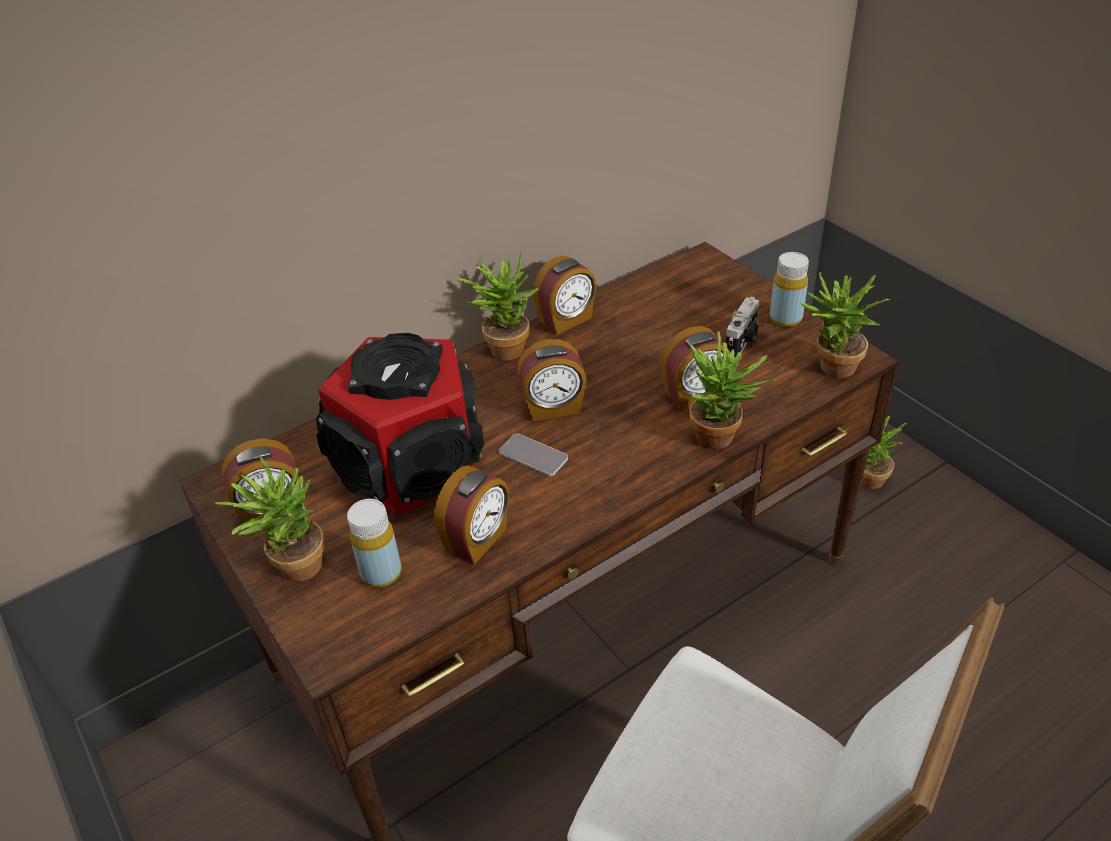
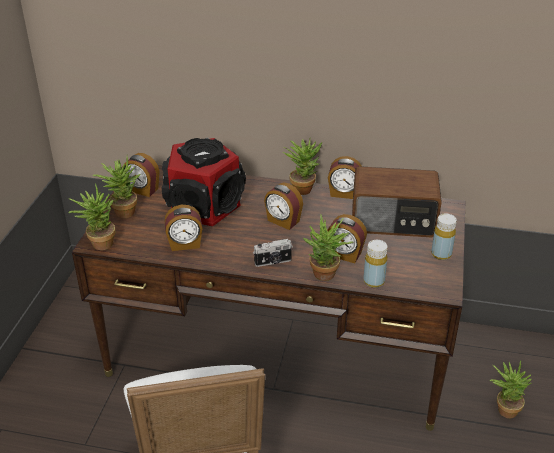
camera: 45 degrees right, 5 degrees down
yellow bottle [347,499,402,587] -> yellow bottle moved to [363,240,388,288]
phone [499,434,568,476] -> none
camera [726,297,759,358] -> camera moved to [253,239,293,267]
potted plant [800,272,890,378] -> potted plant moved to [68,183,115,250]
none -> radio [352,166,442,238]

